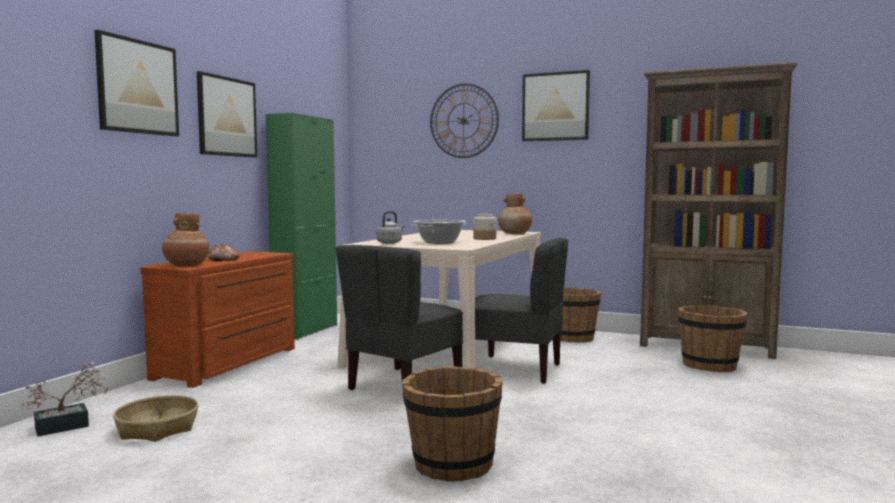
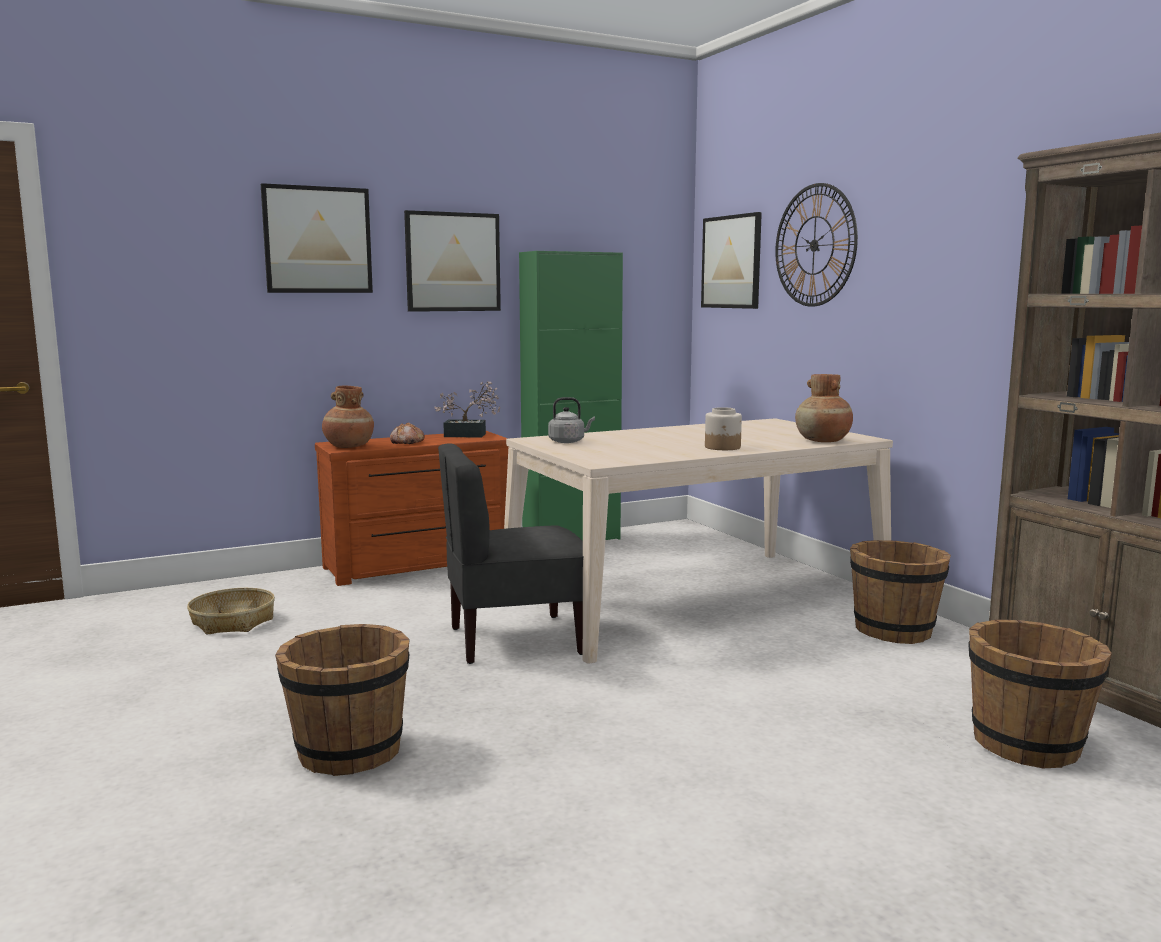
camera: 40 degrees right, 5 degrees up
potted plant [18,362,108,437] -> potted plant moved to [434,381,500,438]
cooking pot [411,220,467,244] -> none
grey chair [475,238,568,384] -> none
picture [522,70,590,141] -> picture moved to [701,212,762,309]

